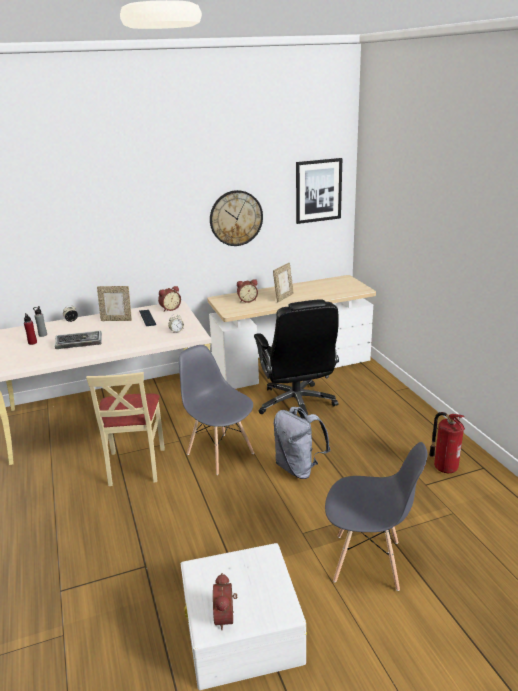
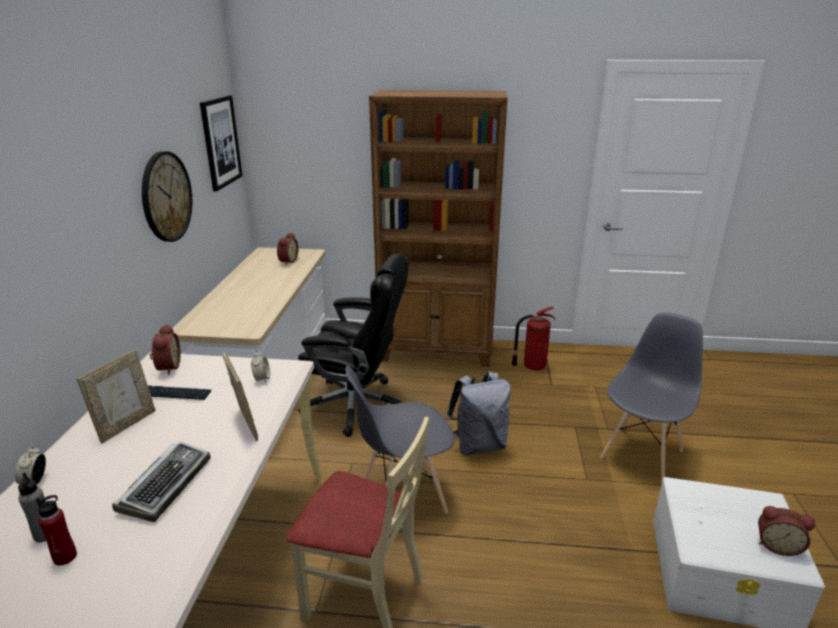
camera: 65 degrees left, 0 degrees up
alarm clock [237,280,258,303] -> alarm clock moved to [277,232,298,265]
picture frame [273,263,294,302] -> picture frame moved to [222,352,258,441]
none -> brown bookcase [369,90,508,367]

